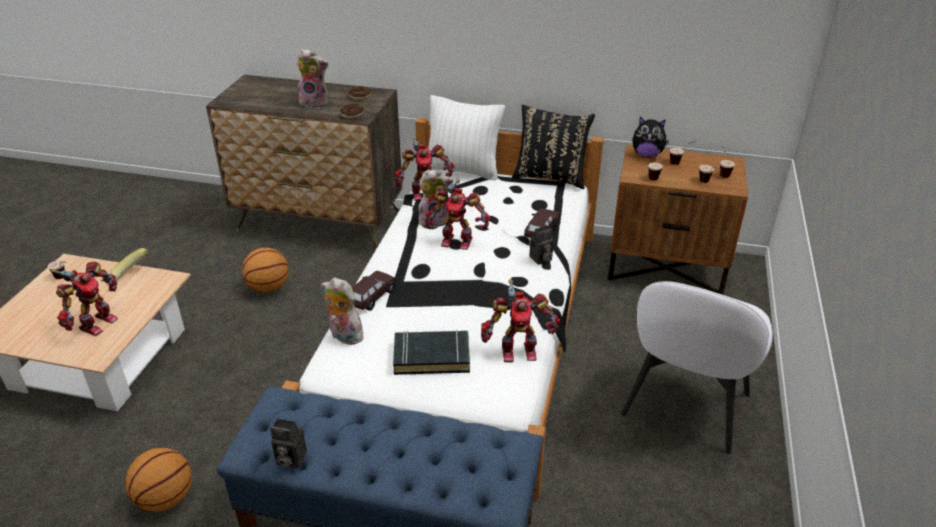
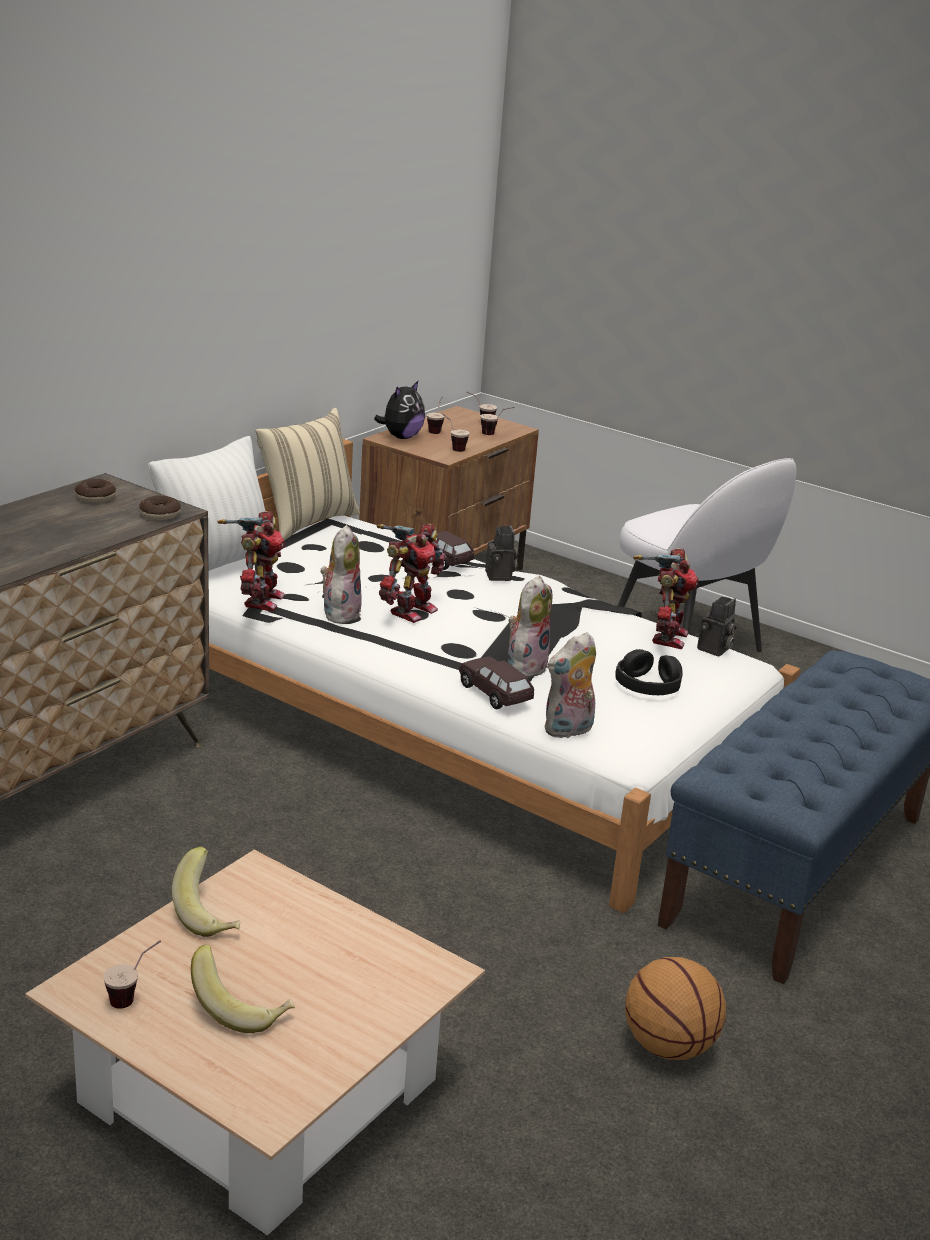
camera: 70 degrees left, 10 degrees down
toy robot [50,261,118,336] -> none
basketball [242,248,289,293] -> none
camera [270,418,307,469] -> camera moved to [697,596,736,656]
plush toy [297,48,328,108] -> plush toy moved to [508,576,553,678]
black book [393,330,470,375] -> black headphones [615,649,683,695]
black pillow [512,105,595,189] -> beige pillow [255,408,360,540]
none -> banana [191,945,295,1033]

